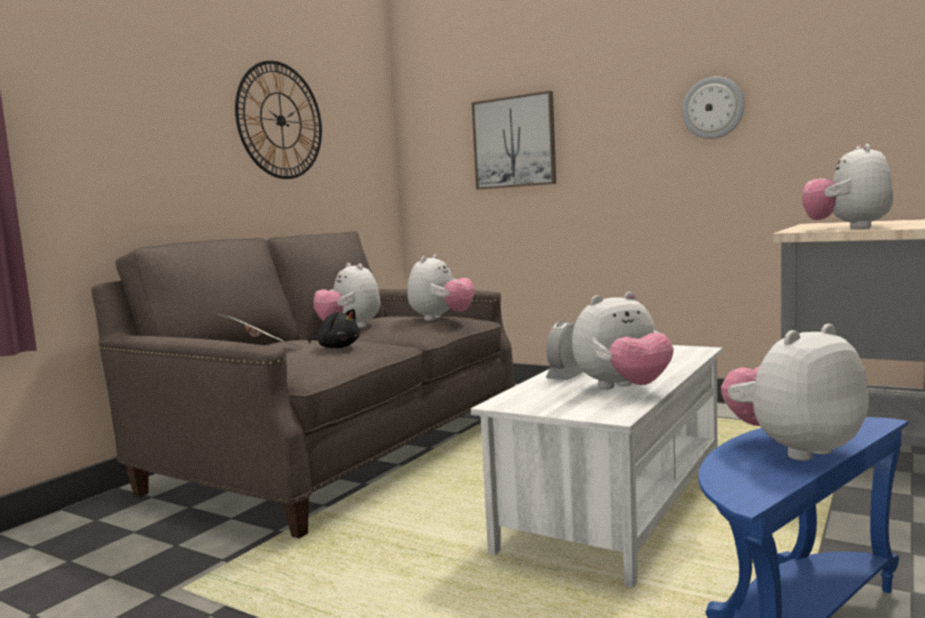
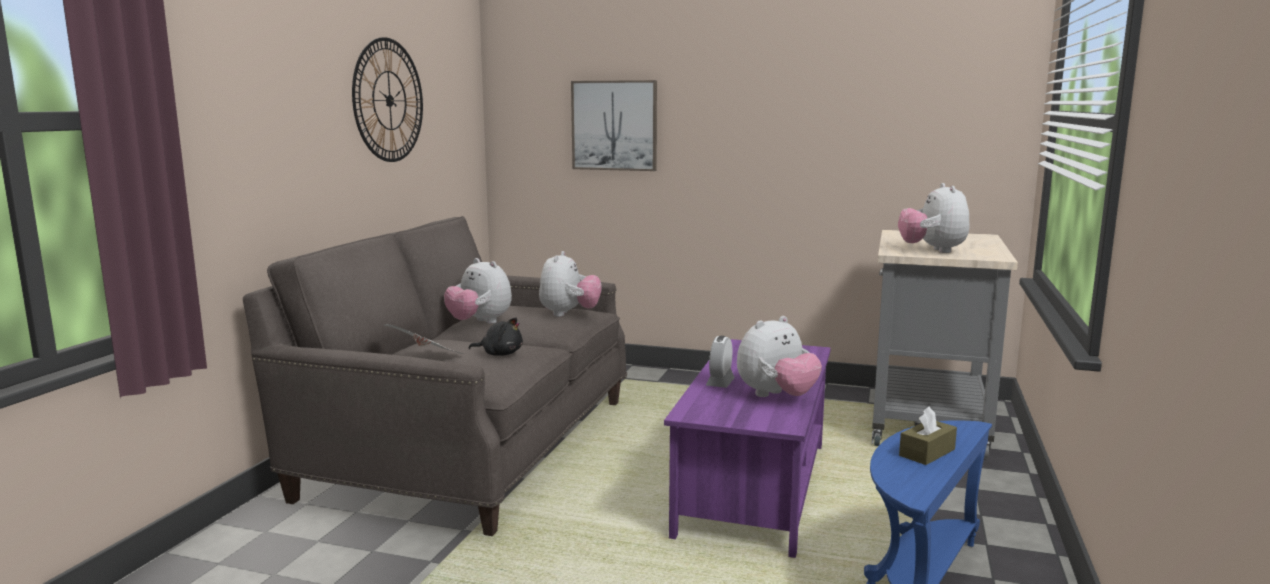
camera: 15 degrees left, 5 degrees up
white coffee table [471,345,722,588] -> purple coffee table [664,339,831,558]
wall clock [682,76,745,139] -> none
plush toy [721,324,869,461] -> brown tissue box [899,406,957,465]

